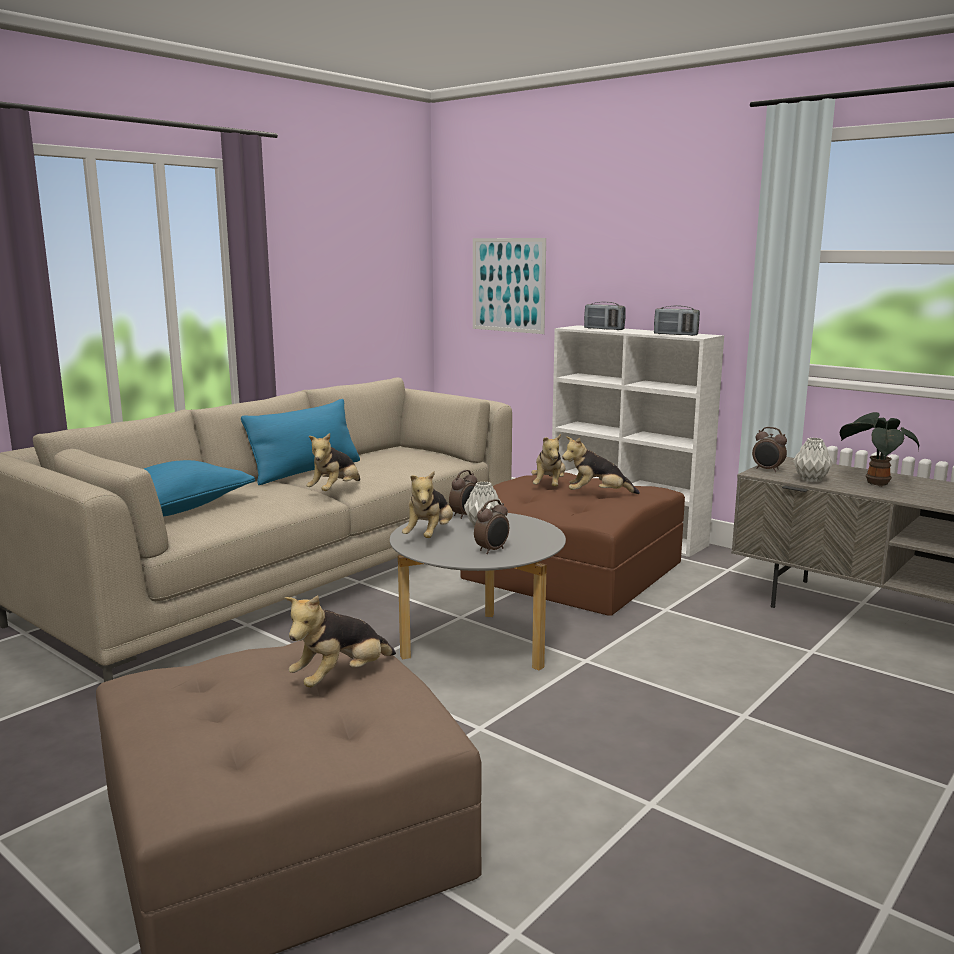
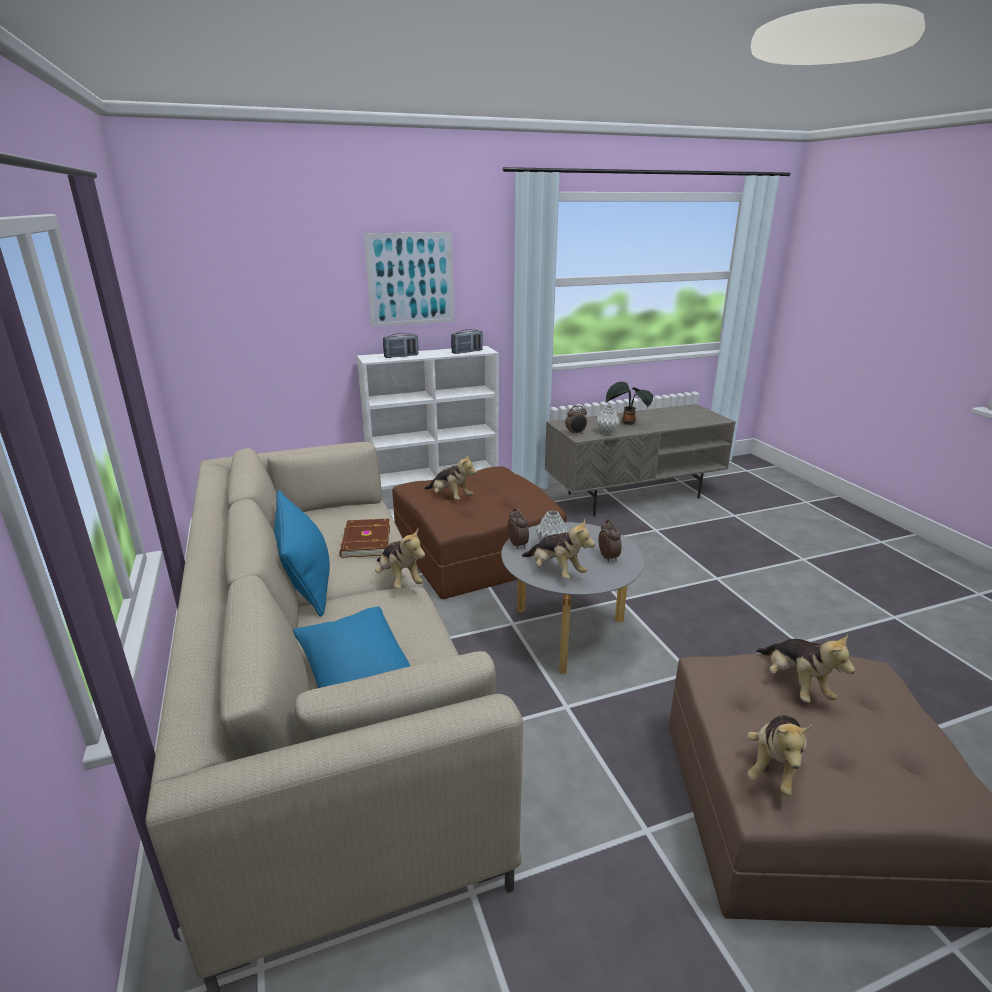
camera: 60 degrees left, 10 degrees up
picture [473,238,546,334] -> picture moved to [364,232,454,327]
plush toy [562,436,640,494] -> plush toy moved to [747,715,812,796]
none -> brown book [340,518,390,558]

